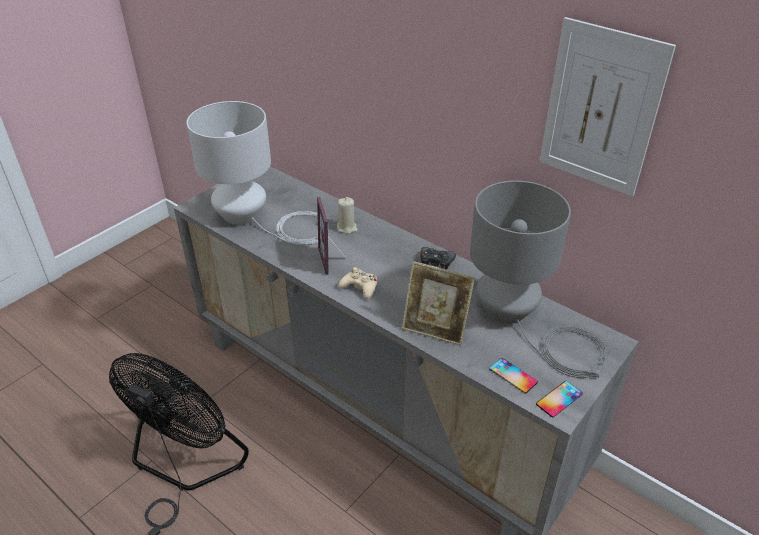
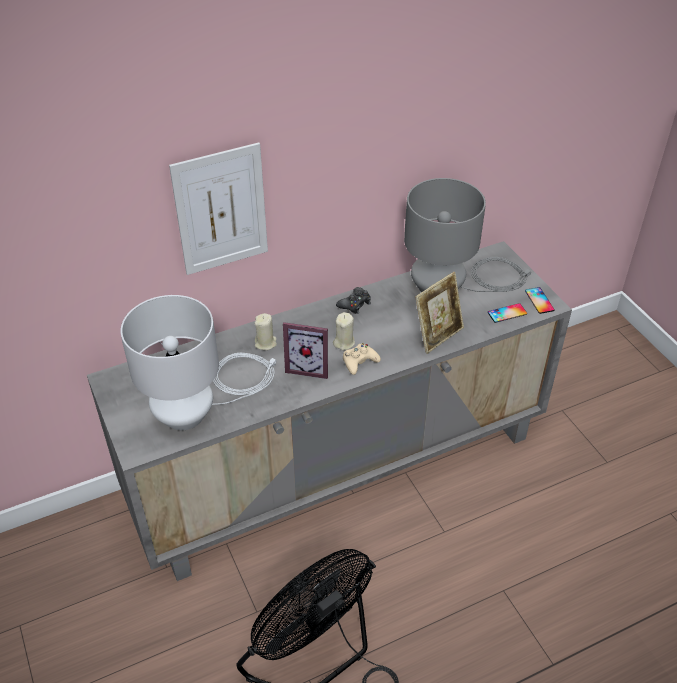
camera: 65 degrees left, 5 degrees up
picture [539,17,676,196] -> picture moved to [169,142,268,275]
none -> beige candle [333,312,355,351]

